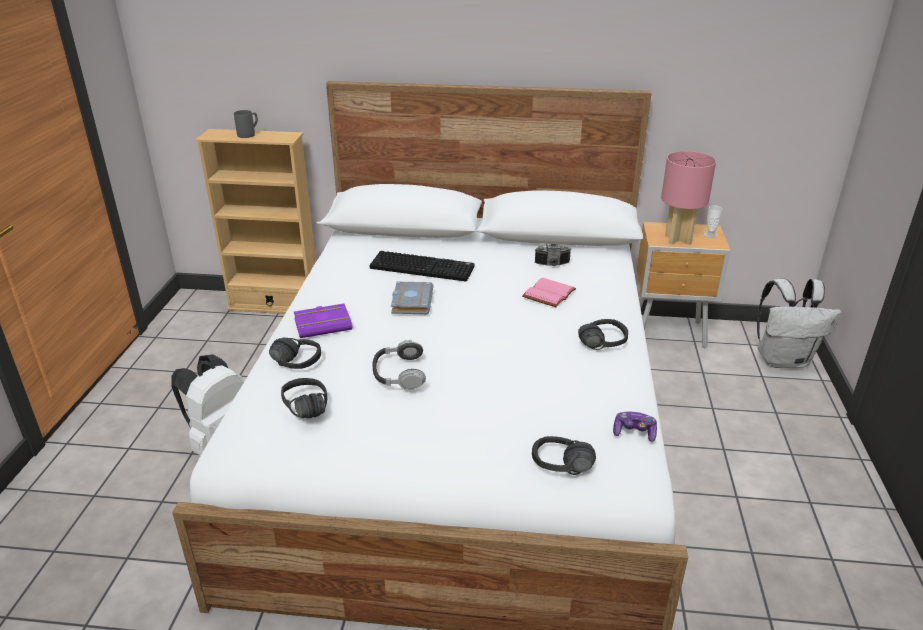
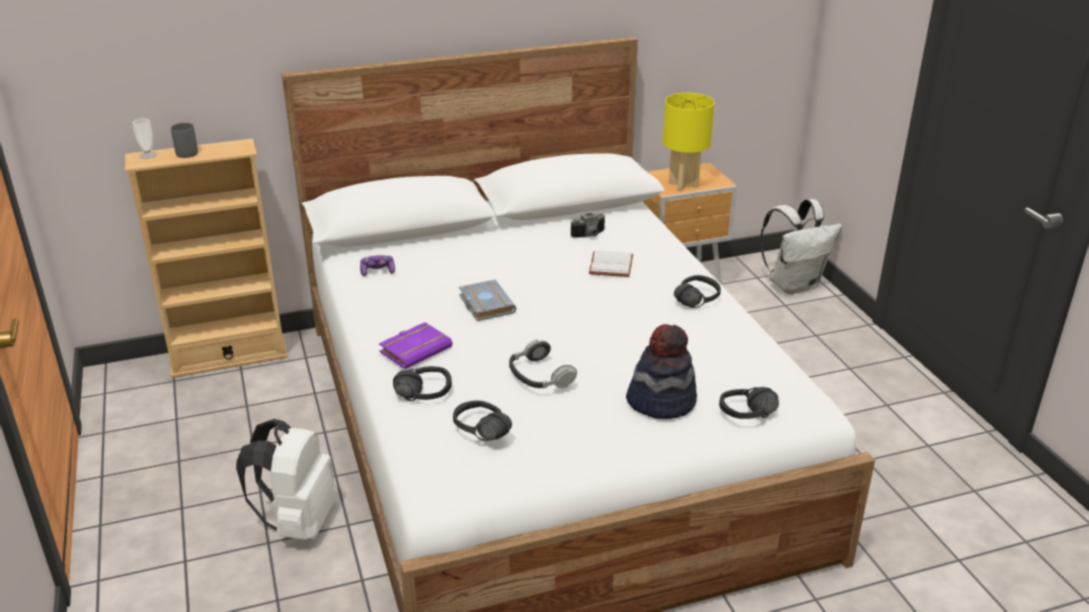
camera: 25 degrees left, 0 degrees up
keyboard [369,251,474,281] -> none
pink book [522,278,576,307] -> white book [589,250,633,277]
game controller [613,412,657,442] -> game controller moved to [360,255,395,276]
pink table lamp [661,151,716,245] -> yellow table lamp [663,93,715,191]
cup [704,206,723,238] -> cup moved to [133,118,157,159]
none -> hat [626,324,697,419]

